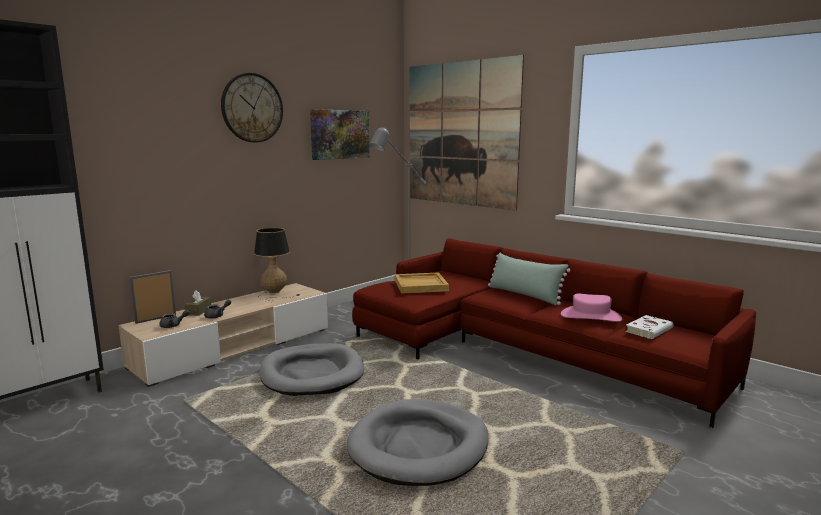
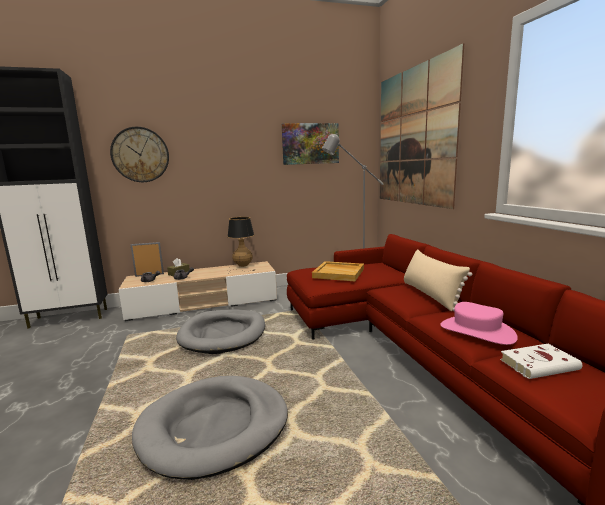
camera: 30 degrees right, 0 degrees up
wall clock [221,73,283,143] -> wall clock moved to [110,127,169,182]
green pillow [488,252,571,305] -> beige pillow [404,249,472,311]

